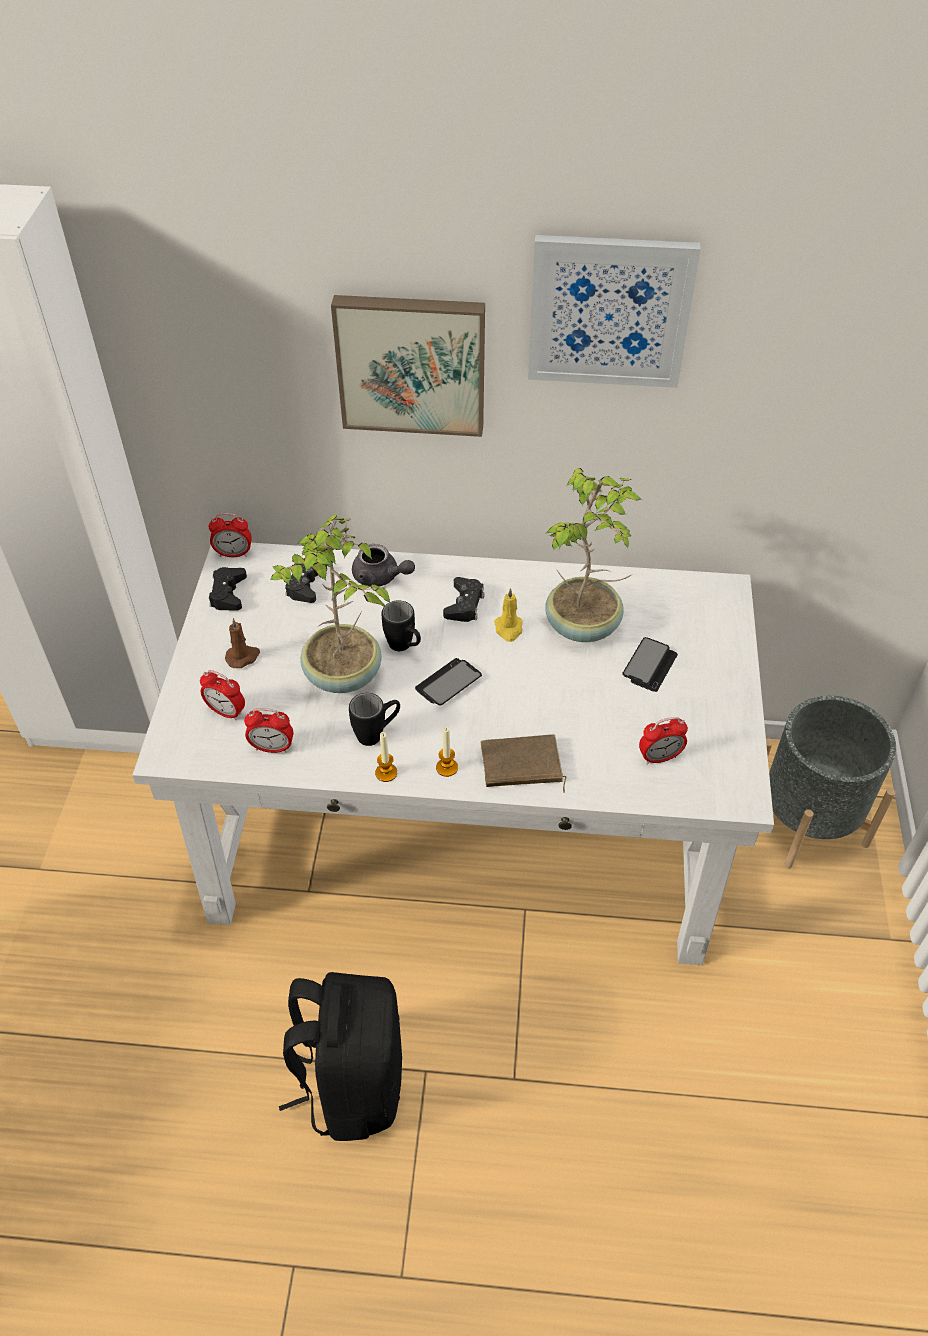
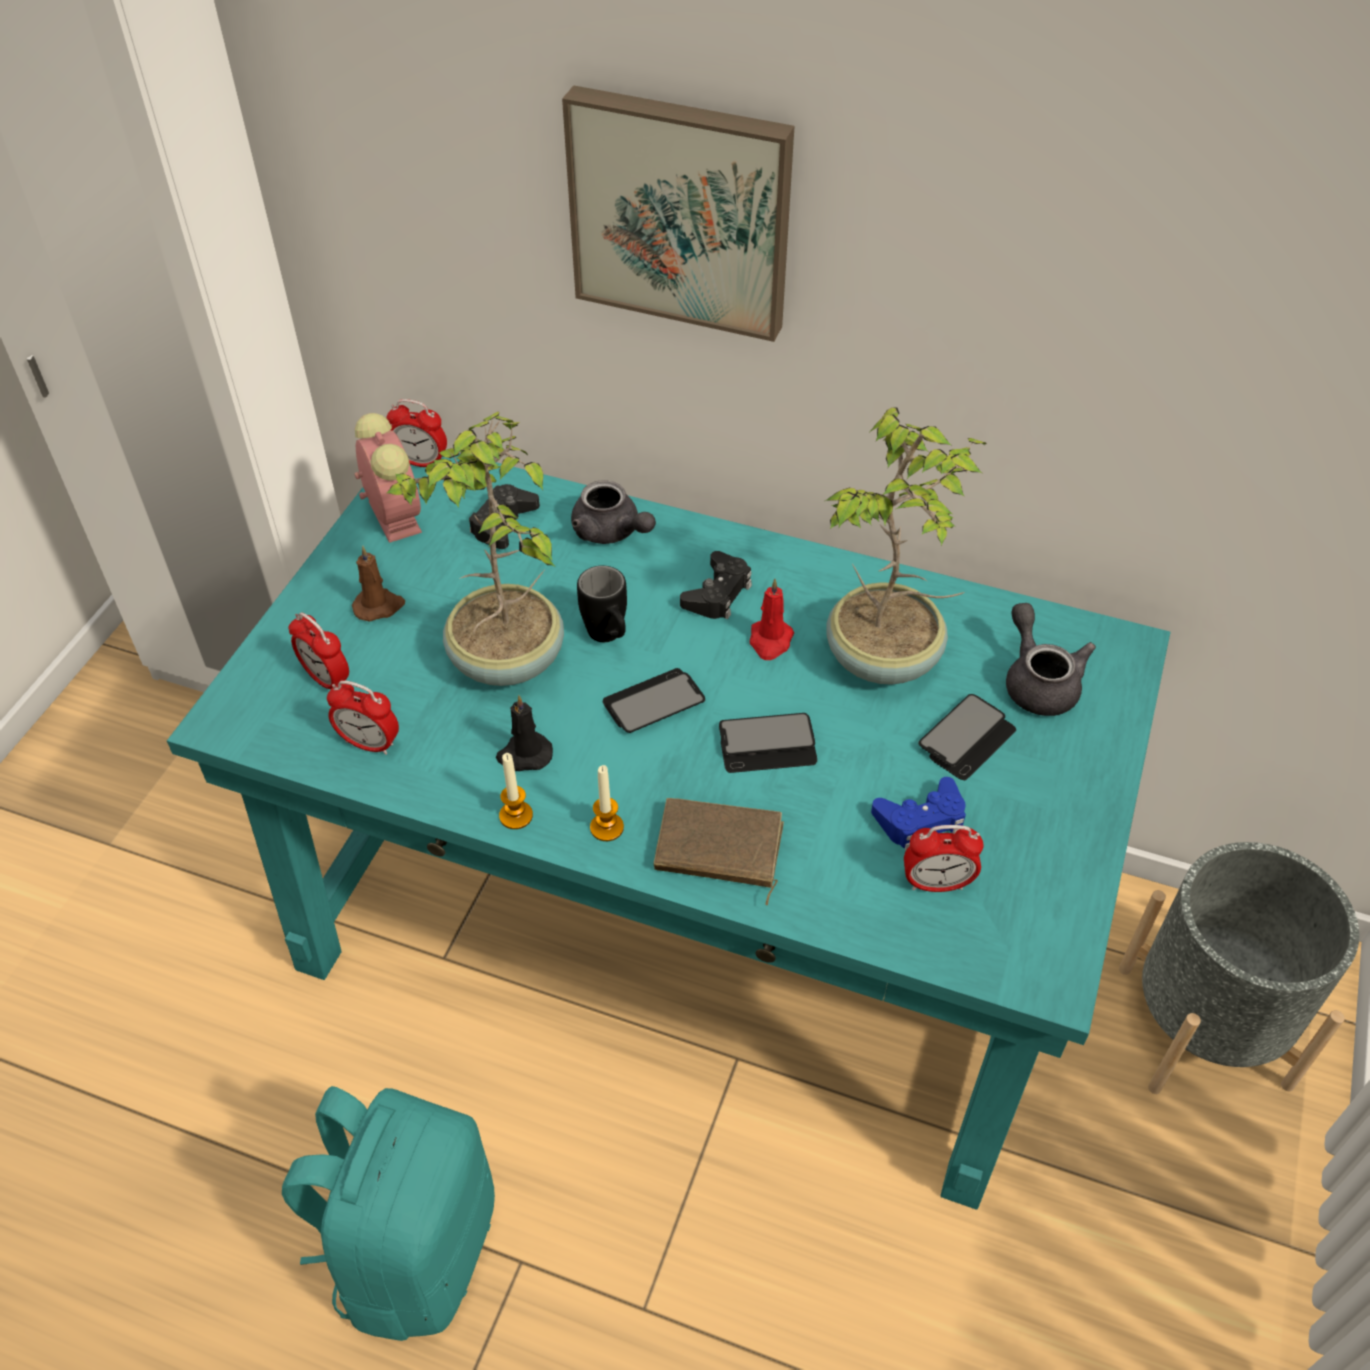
camera: 15 degrees right, 0 degrees up
white desk [132,543,774,965] -> turquoise desk [167,453,1171,1210]
black game controller [209,567,247,610] -> alarm clock [355,413,422,543]
black backpack [279,972,402,1141] -> turquoise backpack [282,1086,495,1341]
black mug [349,693,400,746] -> black candle [496,695,553,771]
yellow candle [494,588,523,642] -> red candle [750,579,794,660]
picture [528,235,701,388] -> none
none -> phone [719,713,817,773]
none -> blue game controller [871,777,966,851]
none -> grey teapot [1006,603,1096,716]

